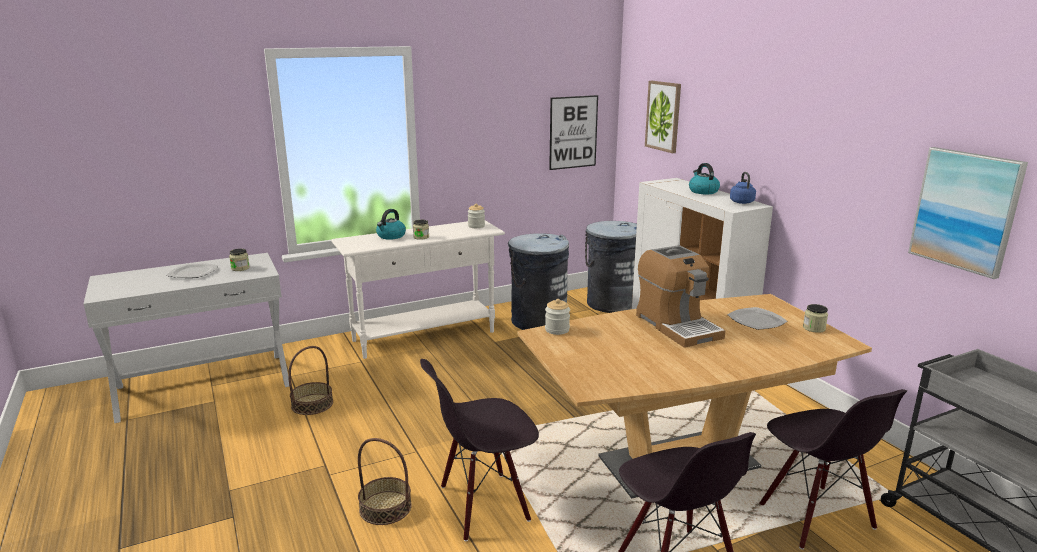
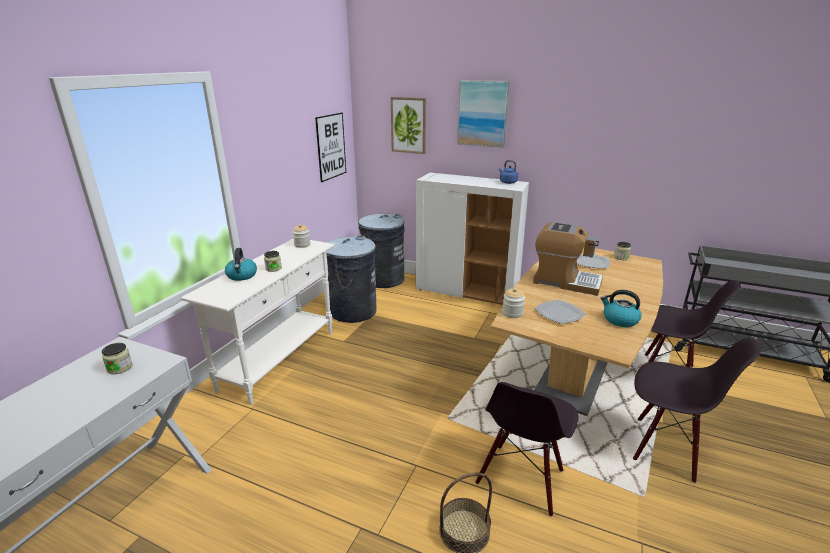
camera: 40 degrees left, 5 degrees up
plate [166,263,218,278] -> plate moved to [534,300,586,324]
basket [288,346,333,415] -> none
kettle [689,163,720,194] -> kettle moved to [601,290,641,327]
picture [908,147,1028,279] -> picture moved to [457,80,510,148]

